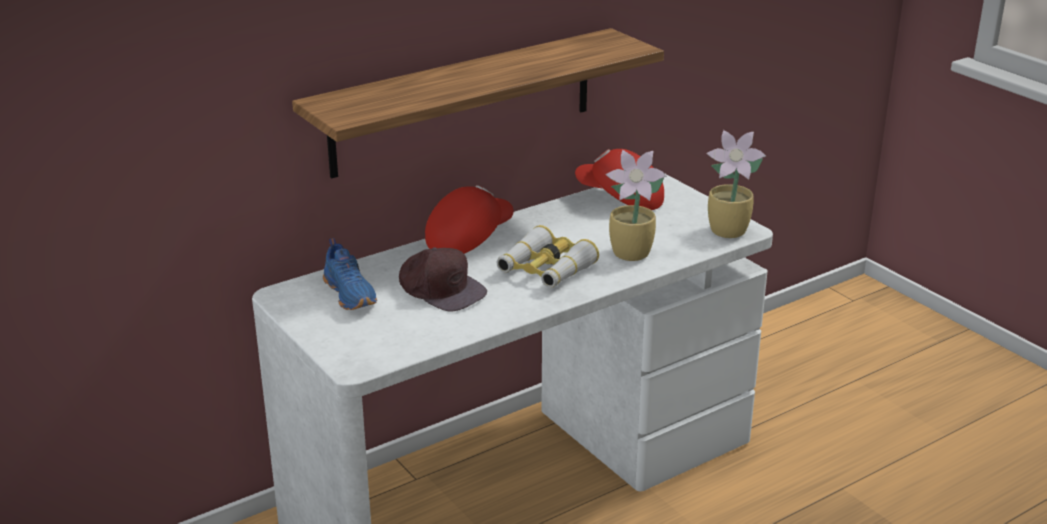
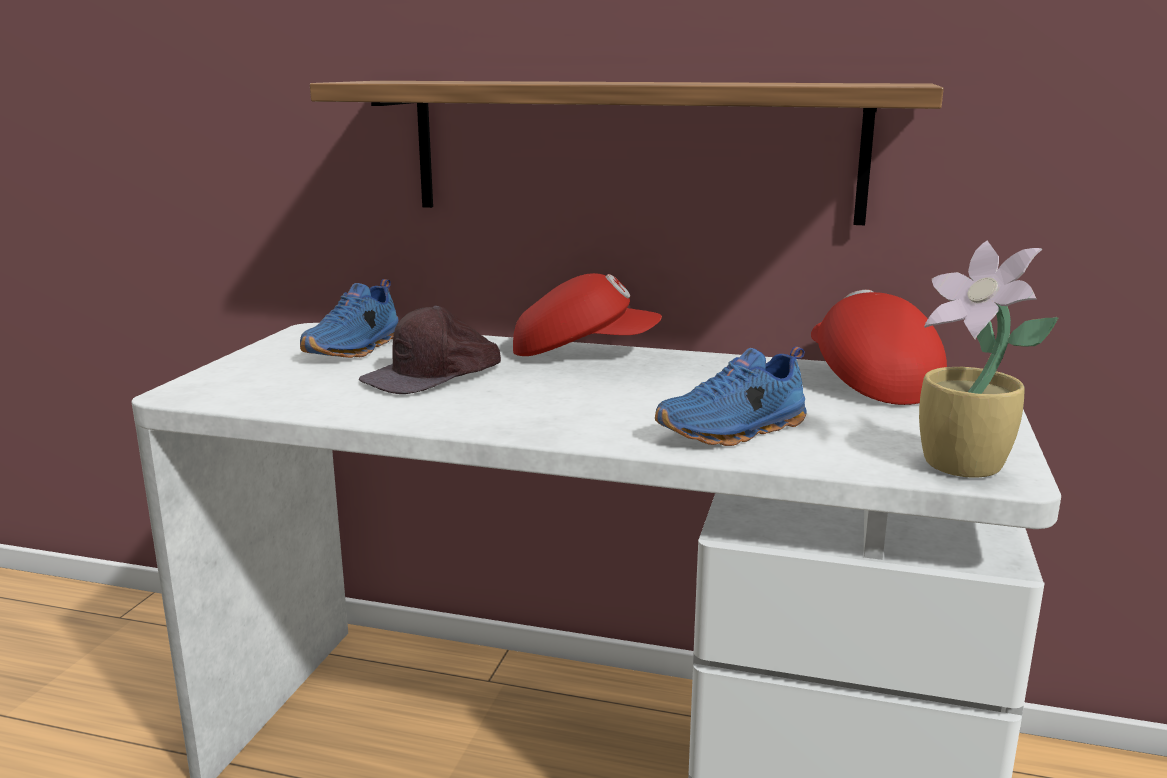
camera: 50 degrees right, 10 degrees down
brown cap [399,248,487,312] -> brown cap turned 45 degrees clockwise [359,306,501,394]
binoculars [497,225,599,288] -> none
potted plant [605,150,667,261] -> blue shoe [655,347,807,446]

